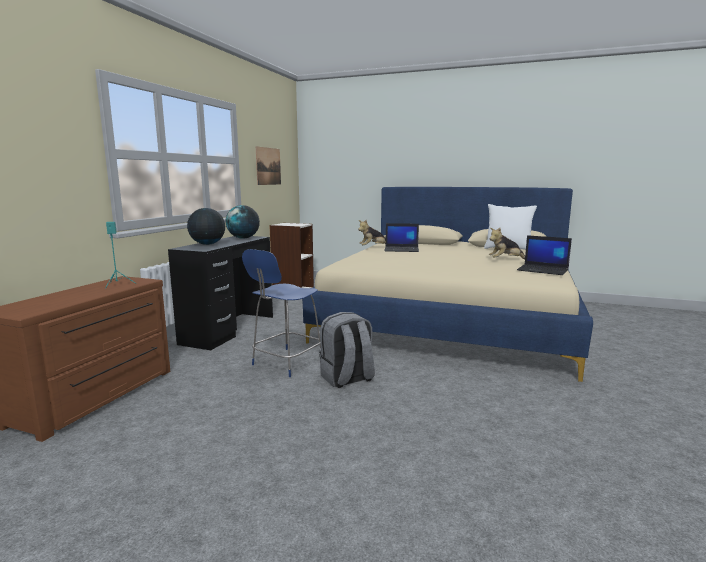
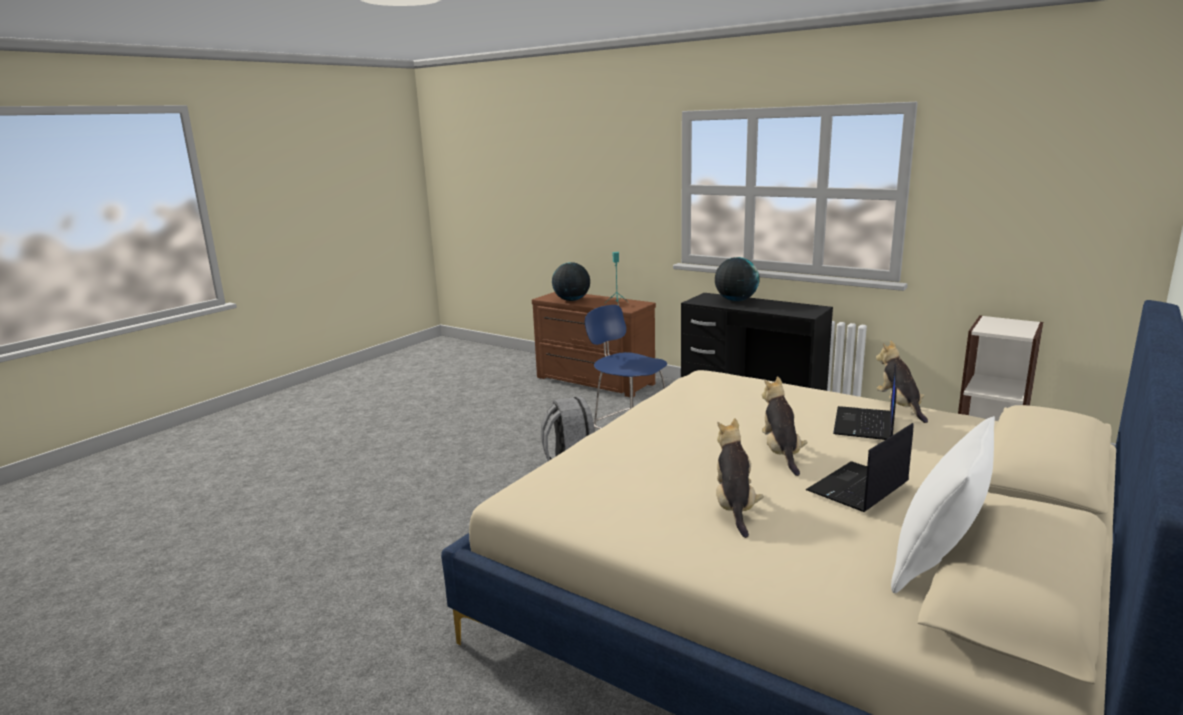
camera: 105 degrees right, 5 degrees up
globe [226,205,260,239] -> globe moved to [552,262,590,301]
picture [256,146,281,185] -> none
laptop [517,235,572,275] -> laptop moved to [806,423,913,512]
none -> plush toy [762,376,808,476]

